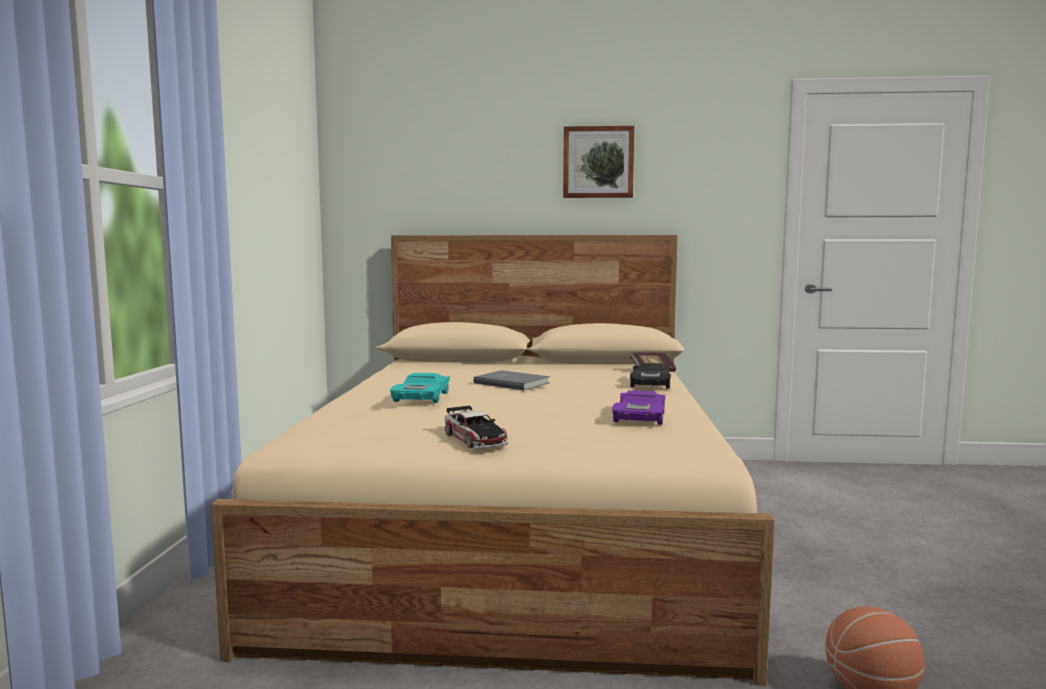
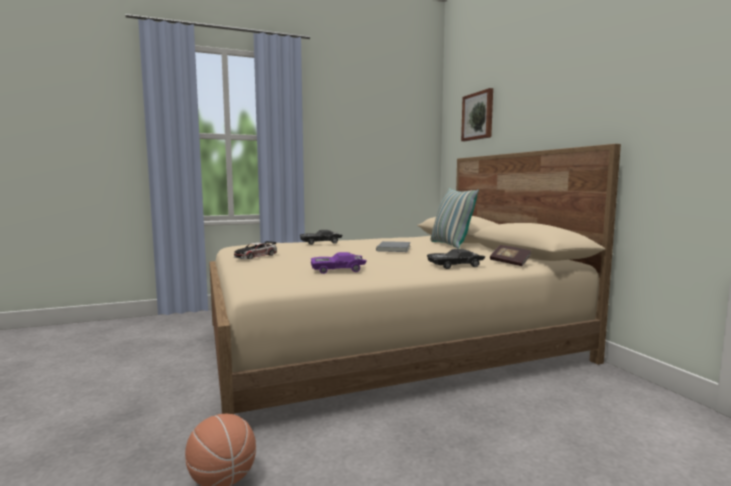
camera: 65 degrees right, 0 degrees up
turquoise toy car [390,373,450,403] -> black toy car [300,230,343,245]
picture [563,126,634,198] -> picture moved to [461,88,493,141]
none -> pillow [431,188,479,249]

